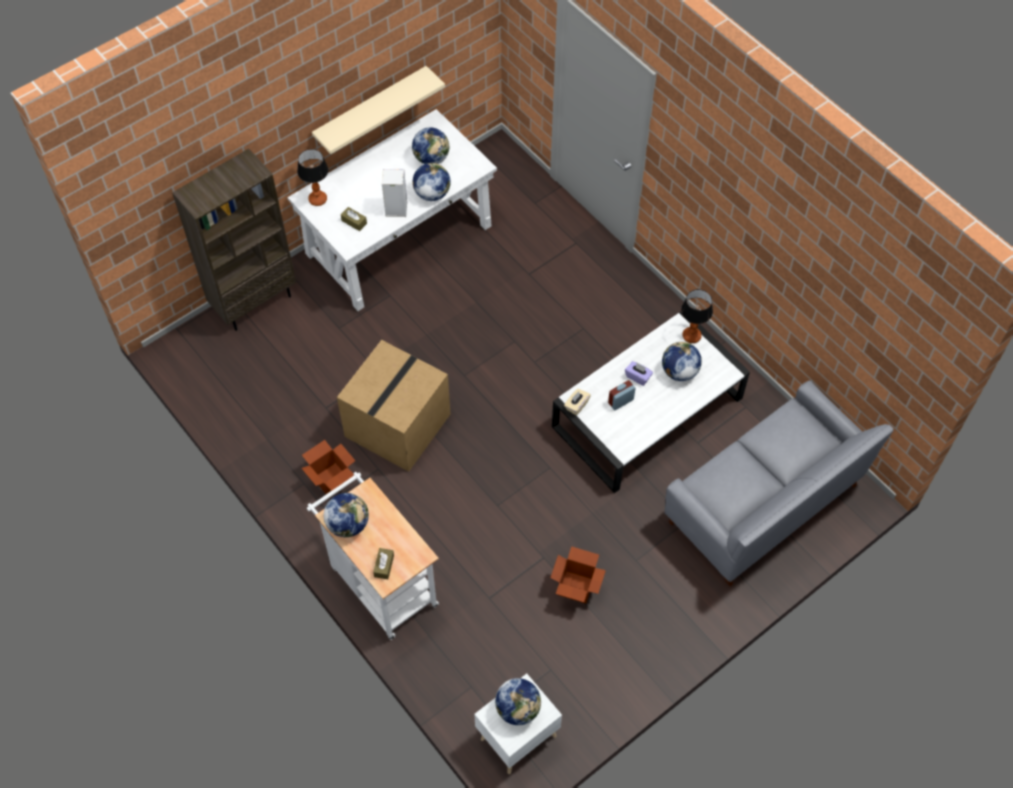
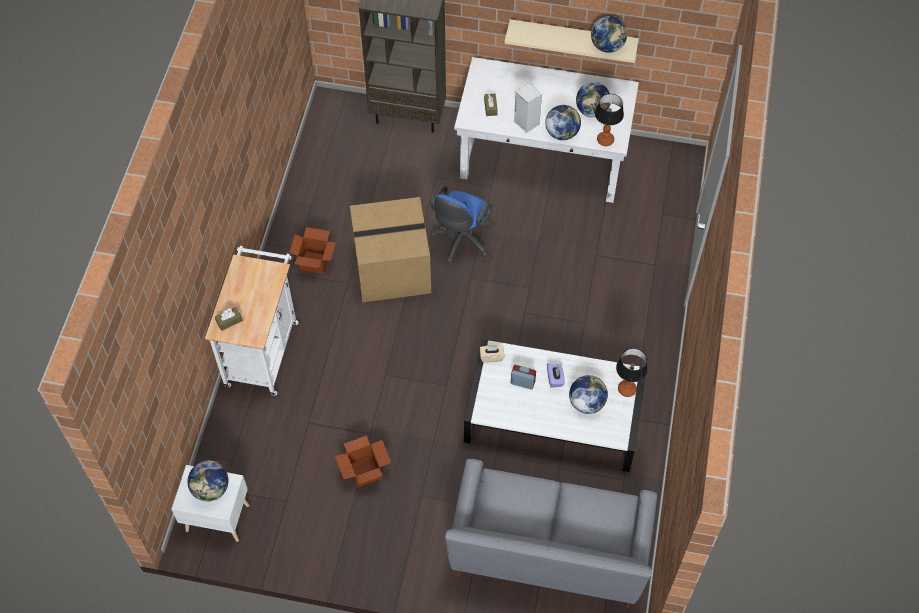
camera: 50 degrees right, 0 degrees up
table lamp [297,149,328,206] -> table lamp moved to [595,94,624,146]
globe [324,493,369,537] -> globe moved to [591,16,627,53]
none -> blue office chair [431,185,493,263]

